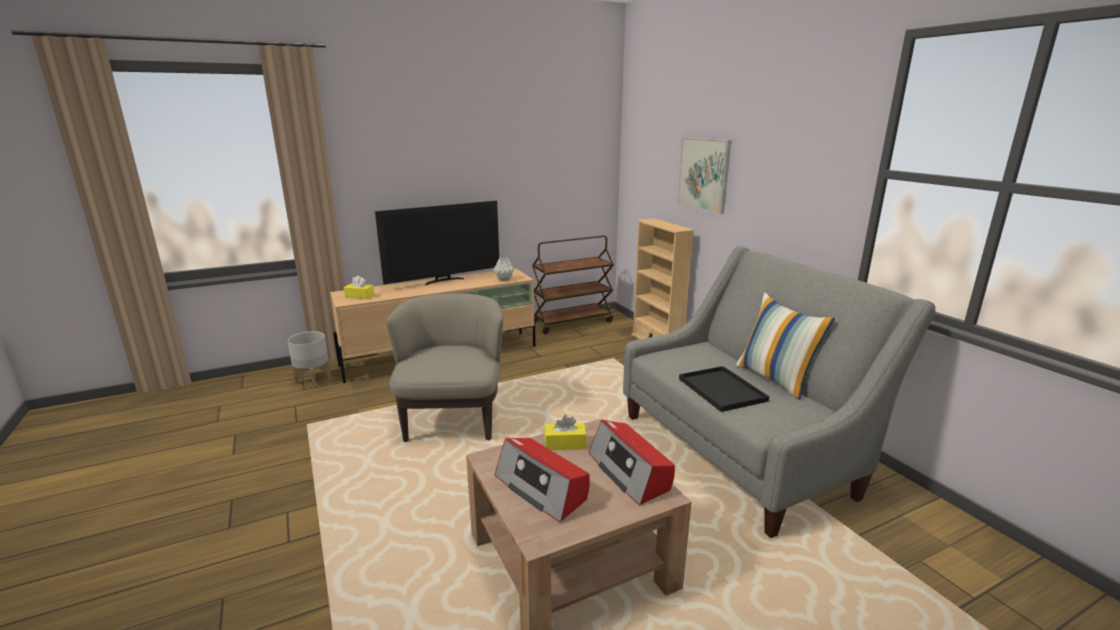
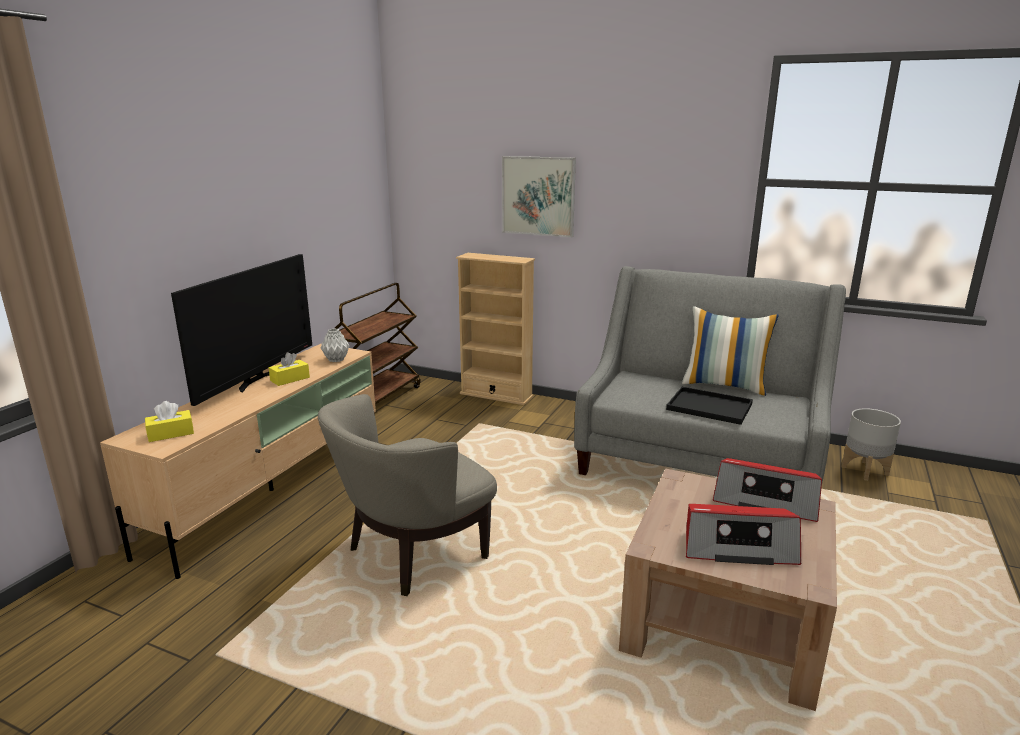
camera: 40 degrees left, 0 degrees up
grey planter [287,331,331,388] -> grey planter moved to [842,408,901,481]
beige armchair [386,293,503,442] -> beige armchair turned 90 degrees counterclockwise [318,394,497,596]
yellow tissue box [545,415,587,450] -> yellow tissue box moved to [269,352,310,386]

